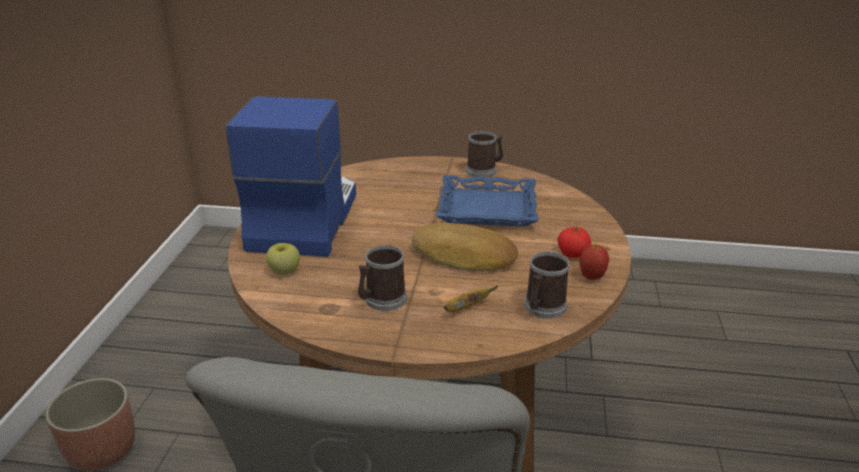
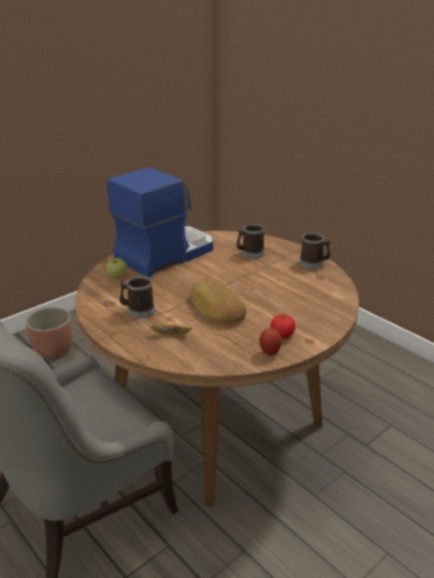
camera: 40 degrees right, 0 degrees up
blue tray [436,175,539,227] -> none
mug [524,252,570,318] -> mug moved to [237,223,265,259]

